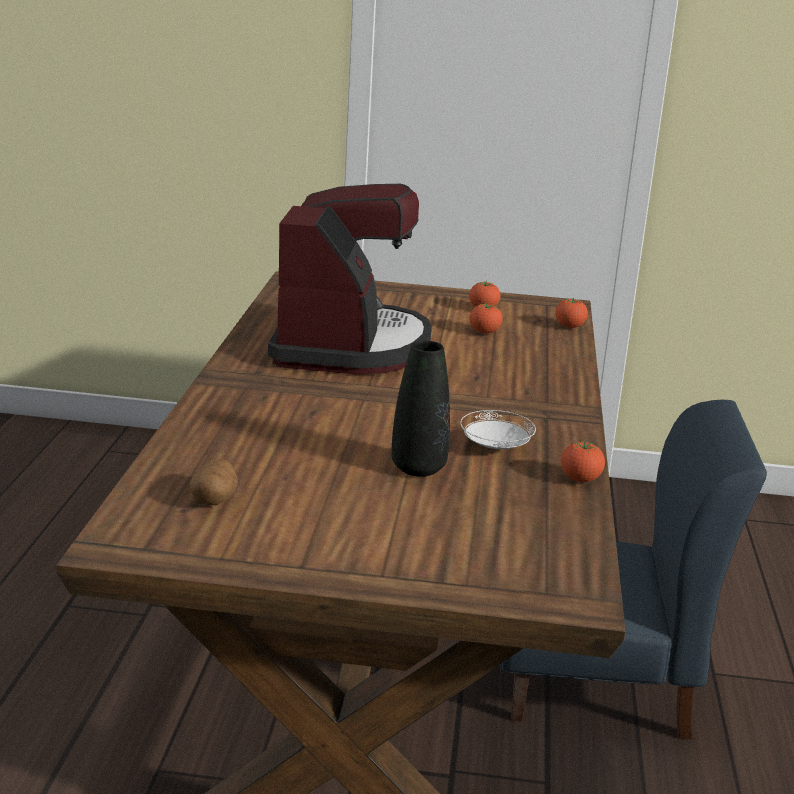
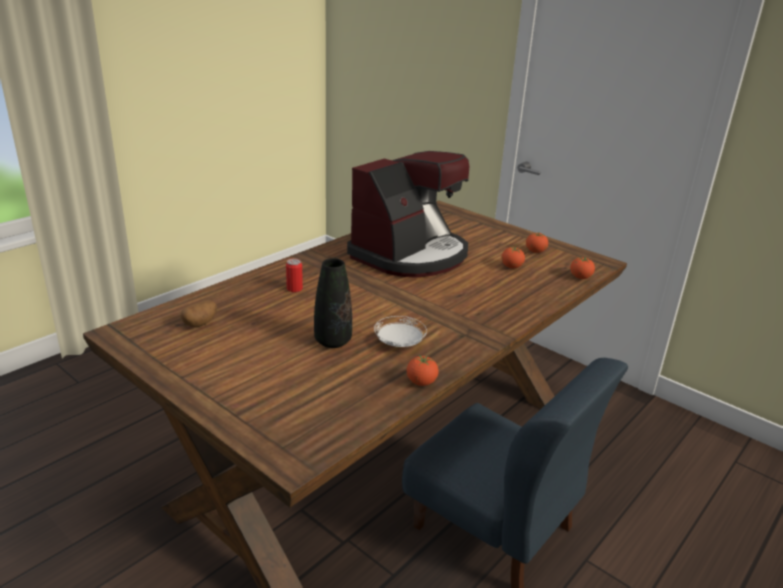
camera: 35 degrees right, 5 degrees up
none -> can [286,258,303,292]

